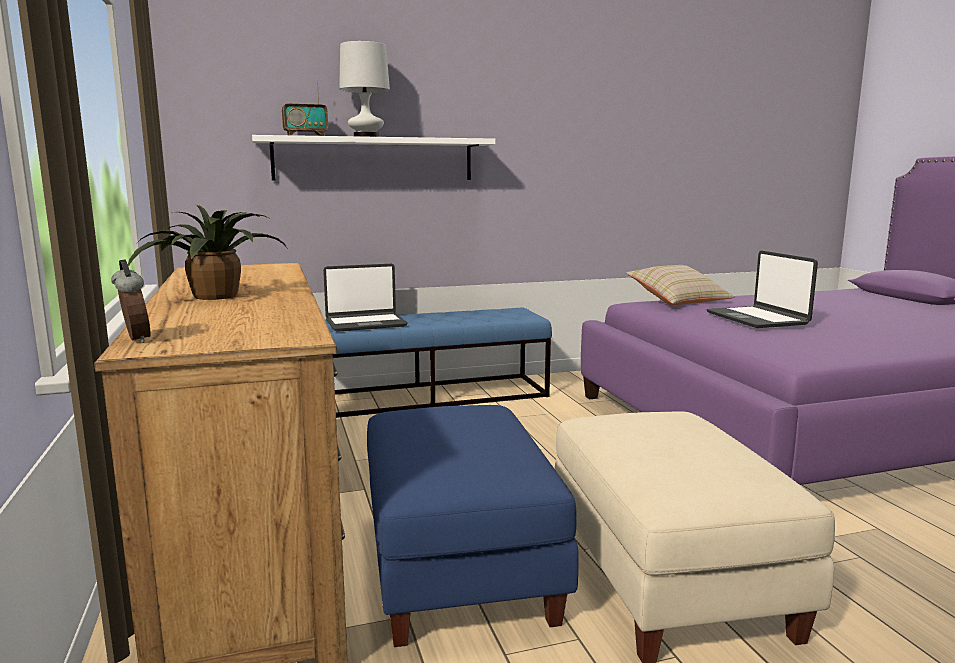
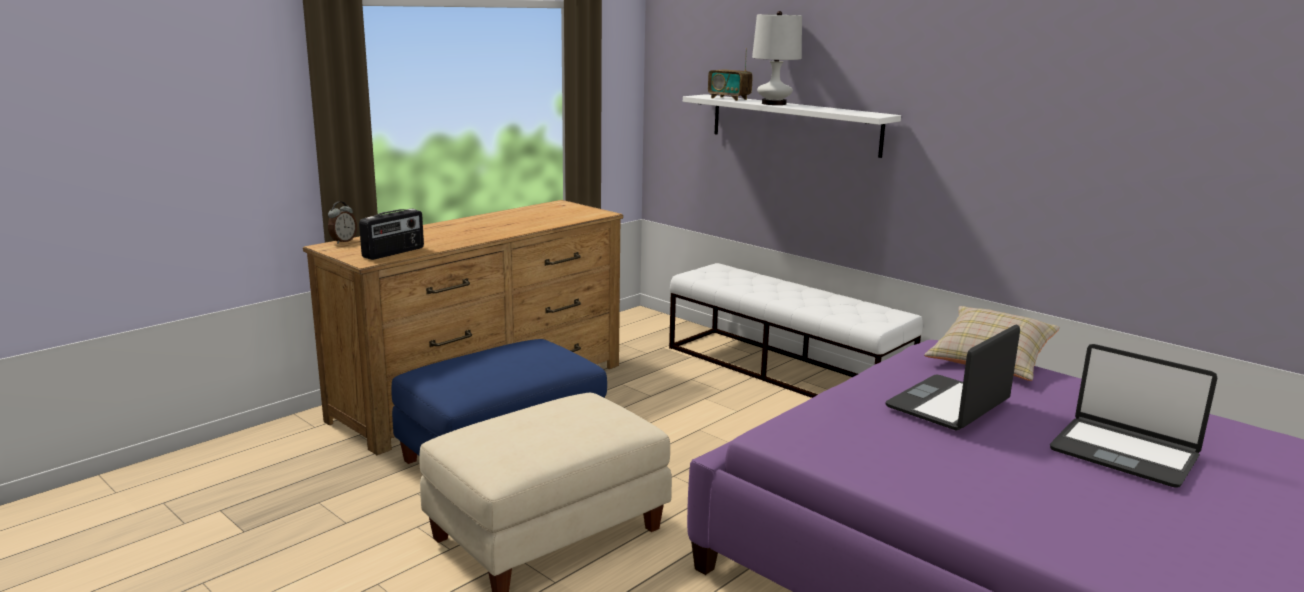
camera: 60 degrees right, 5 degrees up
potted plant [128,205,288,300] -> none
laptop [323,264,408,332] -> laptop moved to [1050,344,1217,488]
blue bench [325,308,552,418] -> white bench [669,263,923,398]
none -> radio [359,209,424,260]

